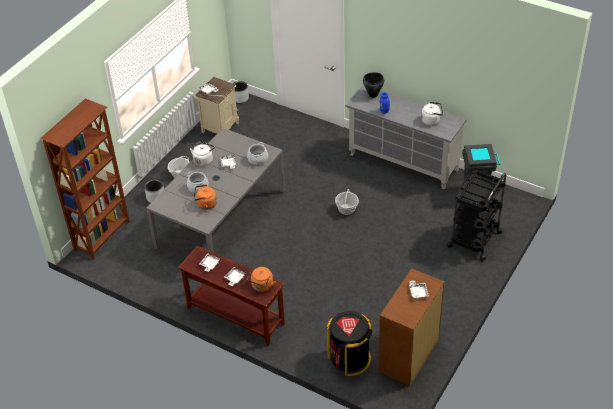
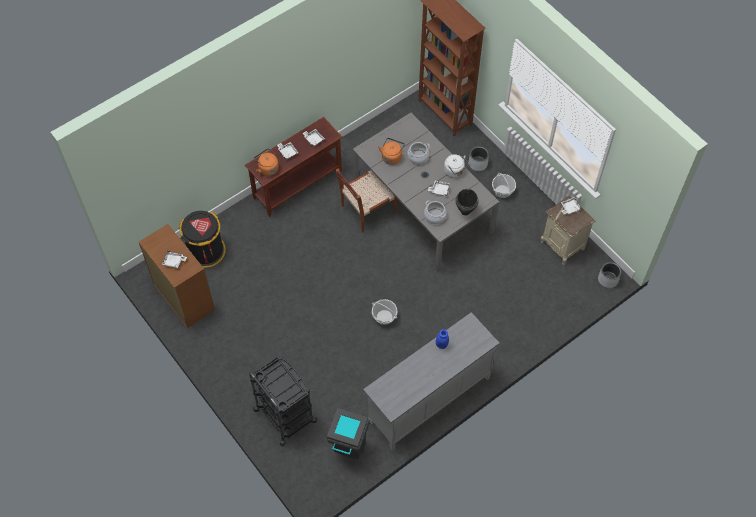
camera: 110 degrees right, 15 degrees up
black cooking pot [363,72,384,98] -> black cooking pot moved to [455,189,479,215]
white kettle [421,102,443,126] -> none
none -> chair [336,168,397,233]

